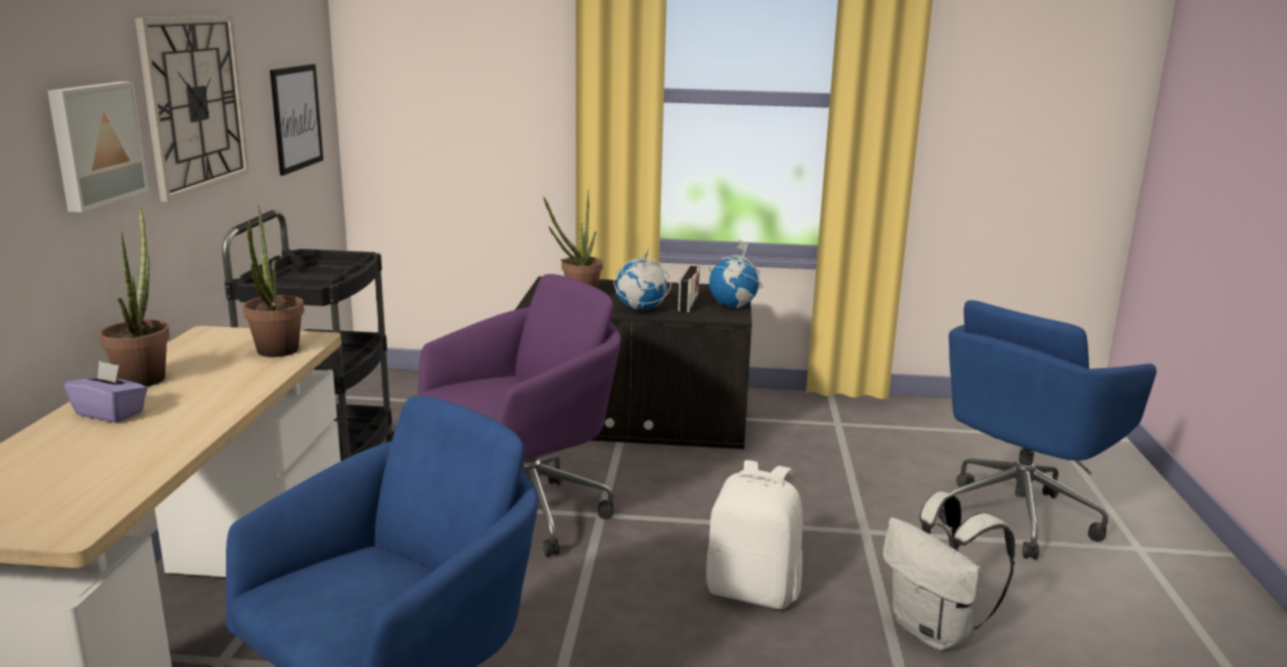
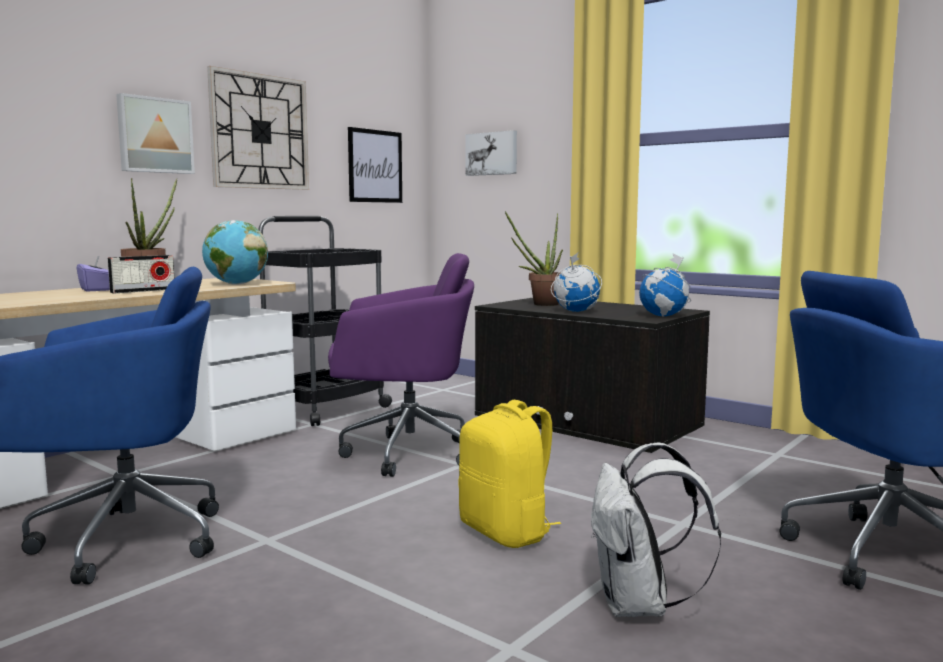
camera: 35 degrees right, 10 degrees down
potted plant [243,205,304,357] -> globe [202,220,268,285]
radio [678,266,700,313] -> radio moved to [108,255,175,294]
white backpack [706,460,803,609] -> yellow backpack [458,400,561,548]
none -> picture [465,130,517,176]

